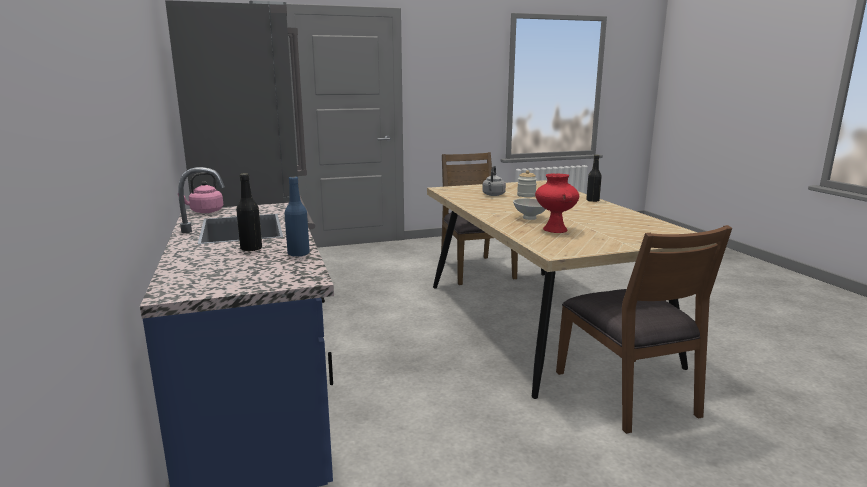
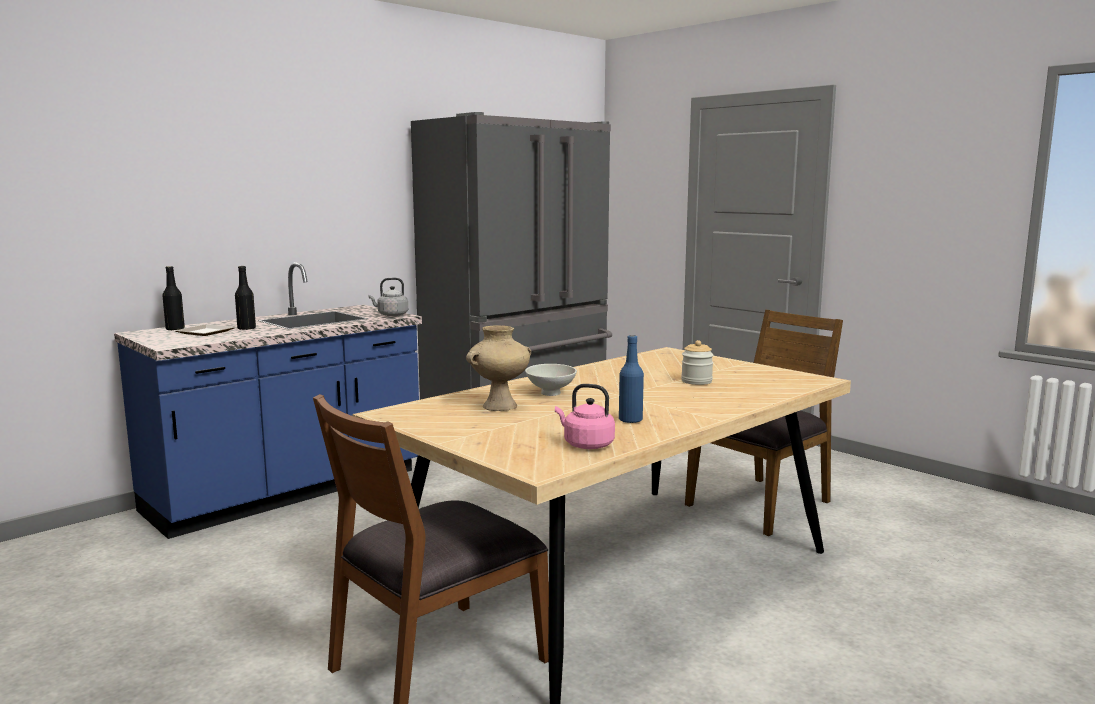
camera: 65 degrees right, 5 degrees down
pink kettle [184,172,224,213] -> pink kettle moved to [555,384,615,449]
blue bottle [284,176,310,257] -> blue bottle moved to [619,335,644,423]
grey kettle [482,166,506,196] -> grey kettle moved to [368,278,408,316]
red vase [535,174,579,233] -> beige vase [466,325,531,411]
black bottle [586,155,602,202] -> black bottle moved to [162,266,185,331]
none -> plate [175,324,235,336]

